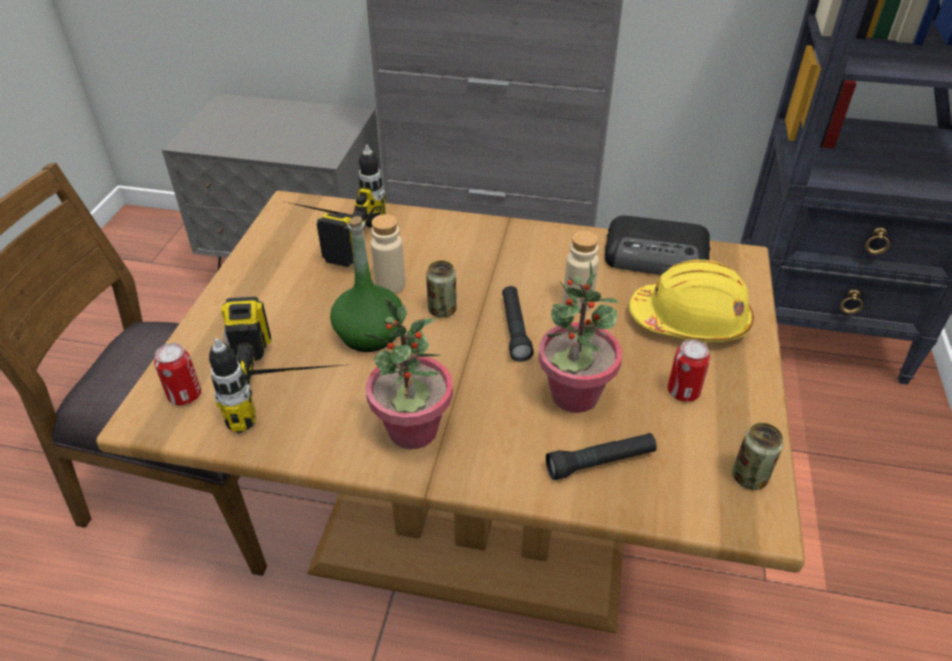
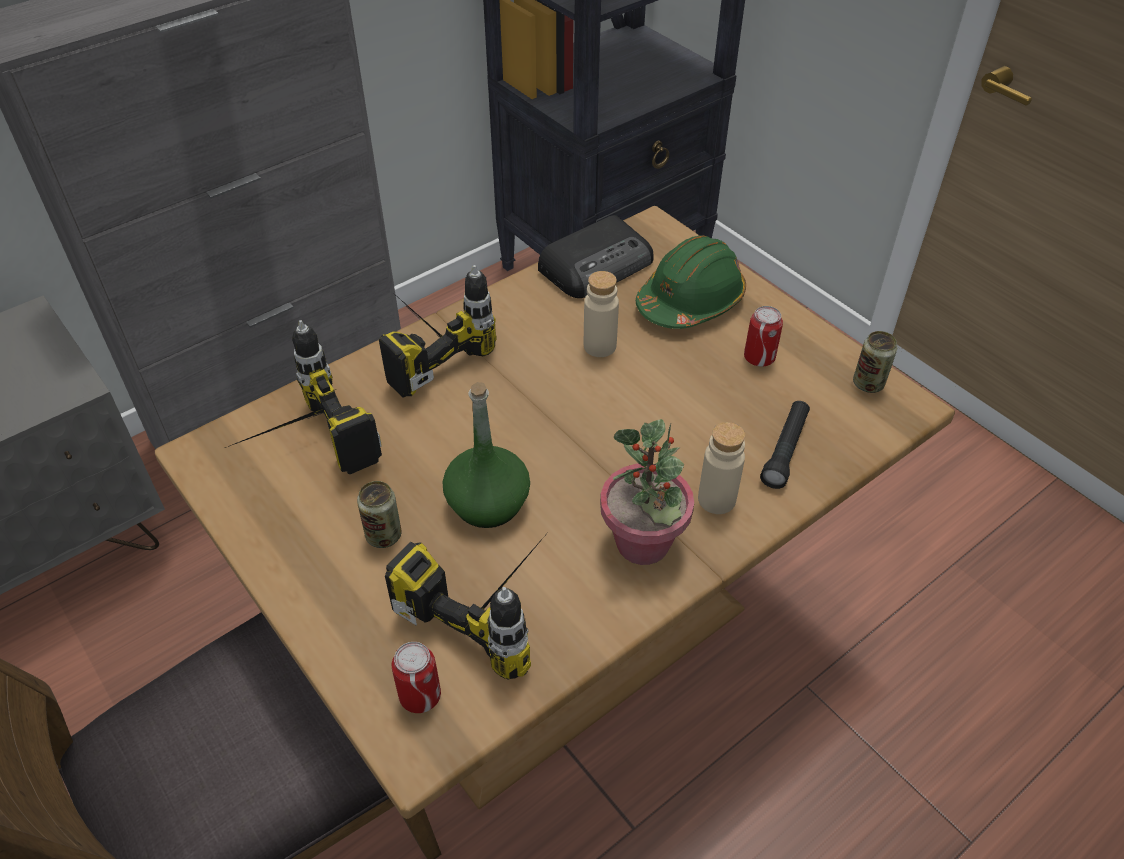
camera: 50 degrees left, 5 degrees up
beige bottle [371,214,405,294] -> beige bottle moved to [698,422,745,514]
can [426,260,457,318] -> can moved to [357,481,402,548]
black flashlight [502,286,534,362] -> none
potted plant [538,261,622,413] -> none
yellow hard hat [629,260,754,342] -> green hard hat [636,235,746,329]
none -> power drill [379,265,497,397]

